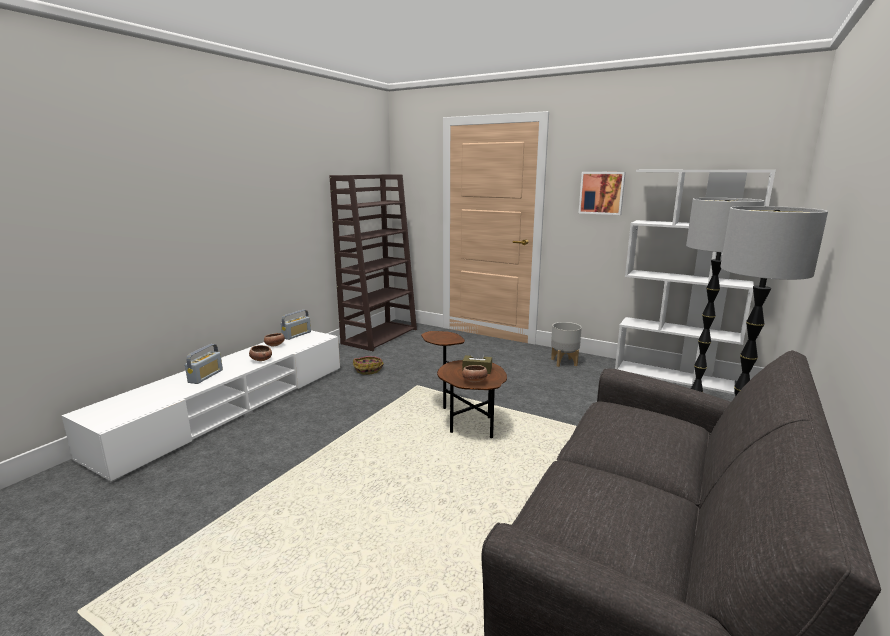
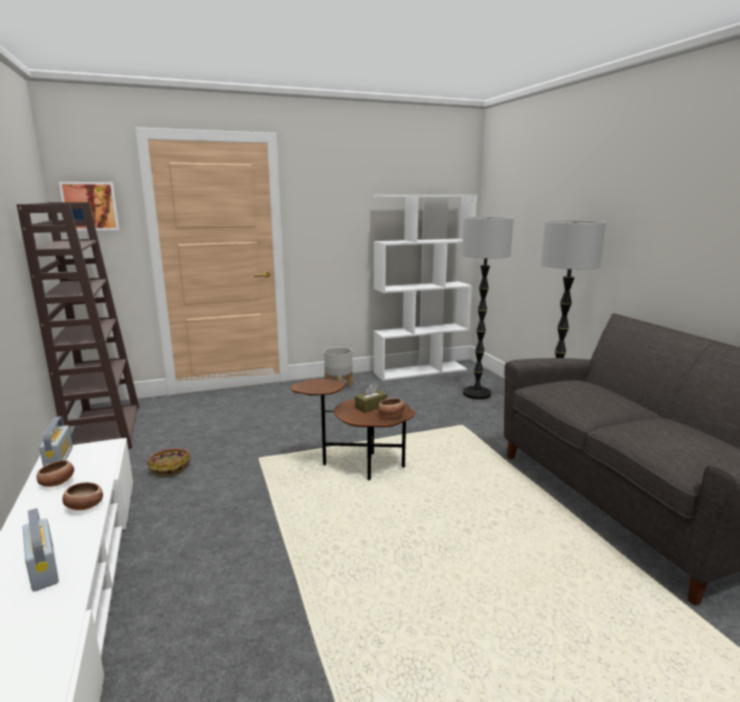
camera: 50 degrees left, 0 degrees up
picture [579,172,626,215] -> picture moved to [59,182,119,231]

